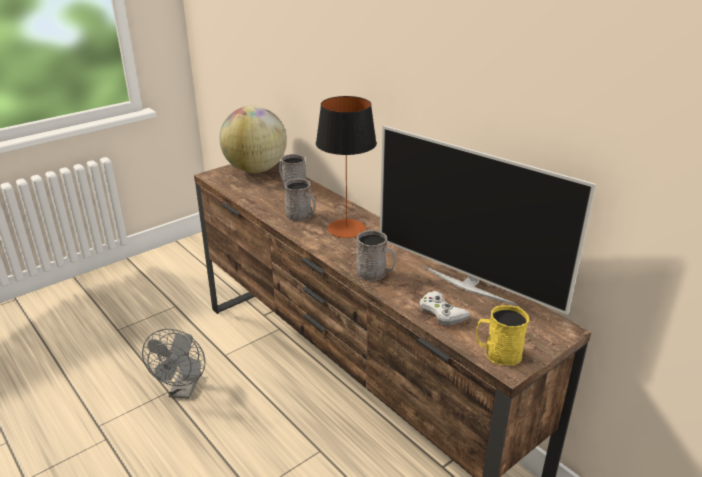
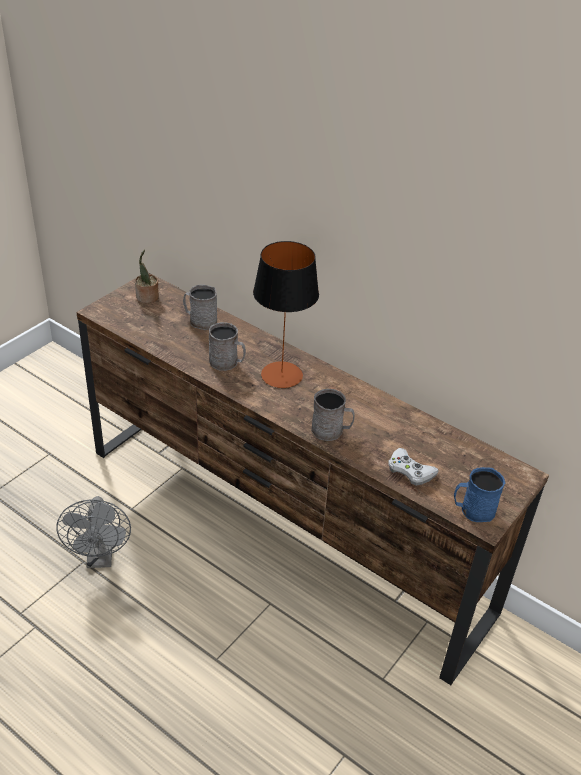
camera: 15 degrees left, 10 degrees up
globe [219,106,287,173] -> potted plant [135,250,159,303]
television [380,125,596,315] -> none
yellow mug [476,305,529,366] -> blue mug [454,467,505,522]

